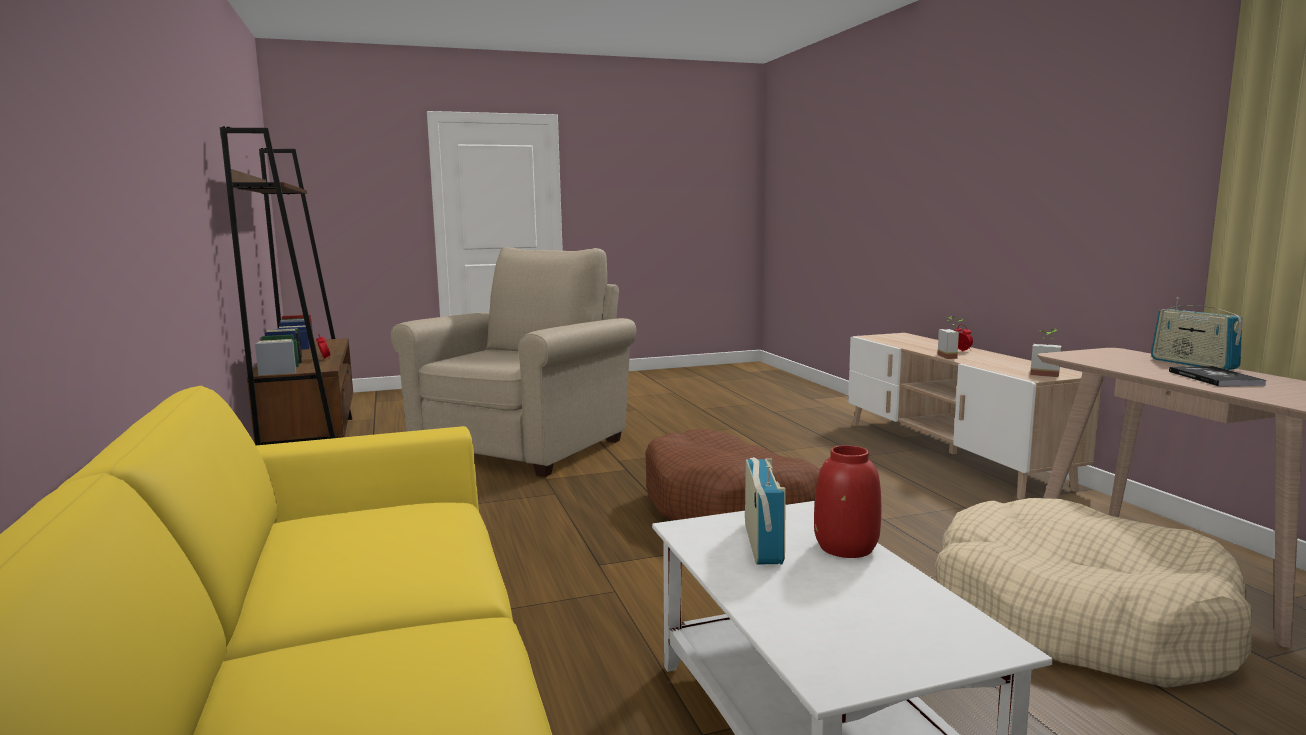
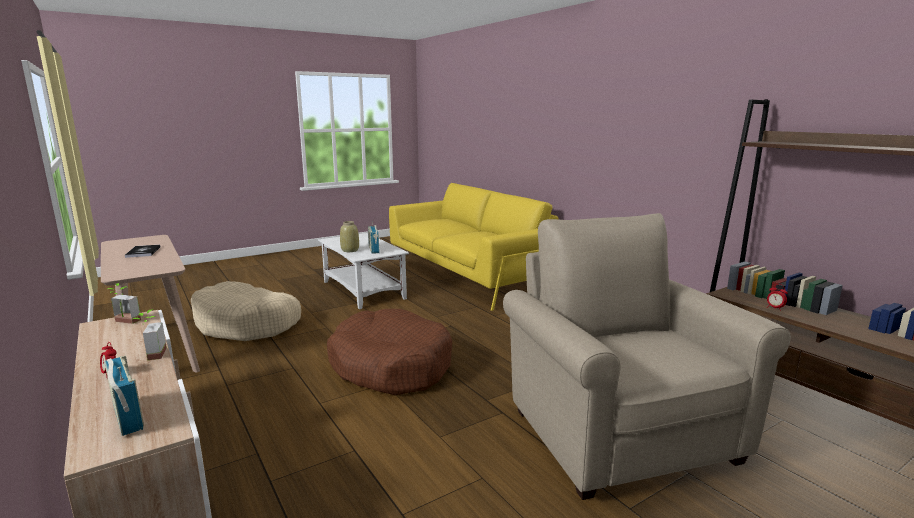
camera: 165 degrees right, 5 degrees up
beige armchair [391,247,636,477] -> beige armchair turned 150 degrees clockwise [503,213,791,500]
red vase [814,445,881,558] -> beige vase [340,221,359,252]
radio [1151,298,1243,370] -> radio moved to [104,356,144,436]

